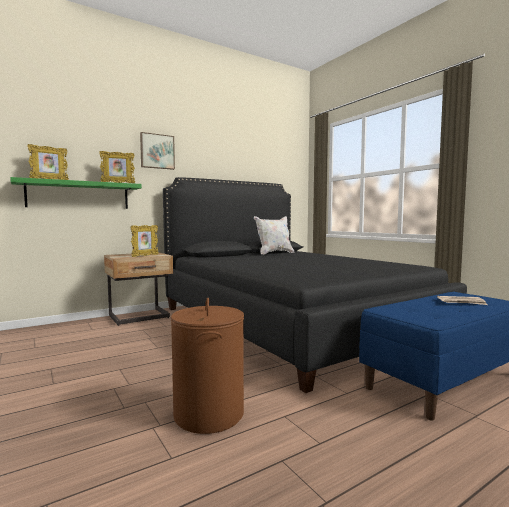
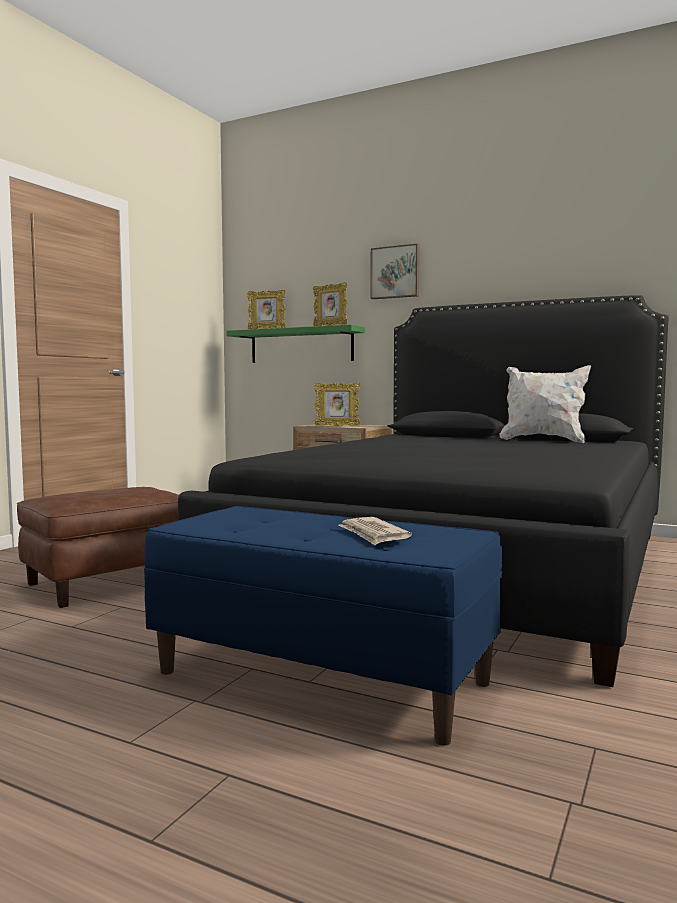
camera: 60 degrees right, 0 degrees up
brown laundry basket [171,298,244,434] -> brown ottoman [17,487,179,608]

